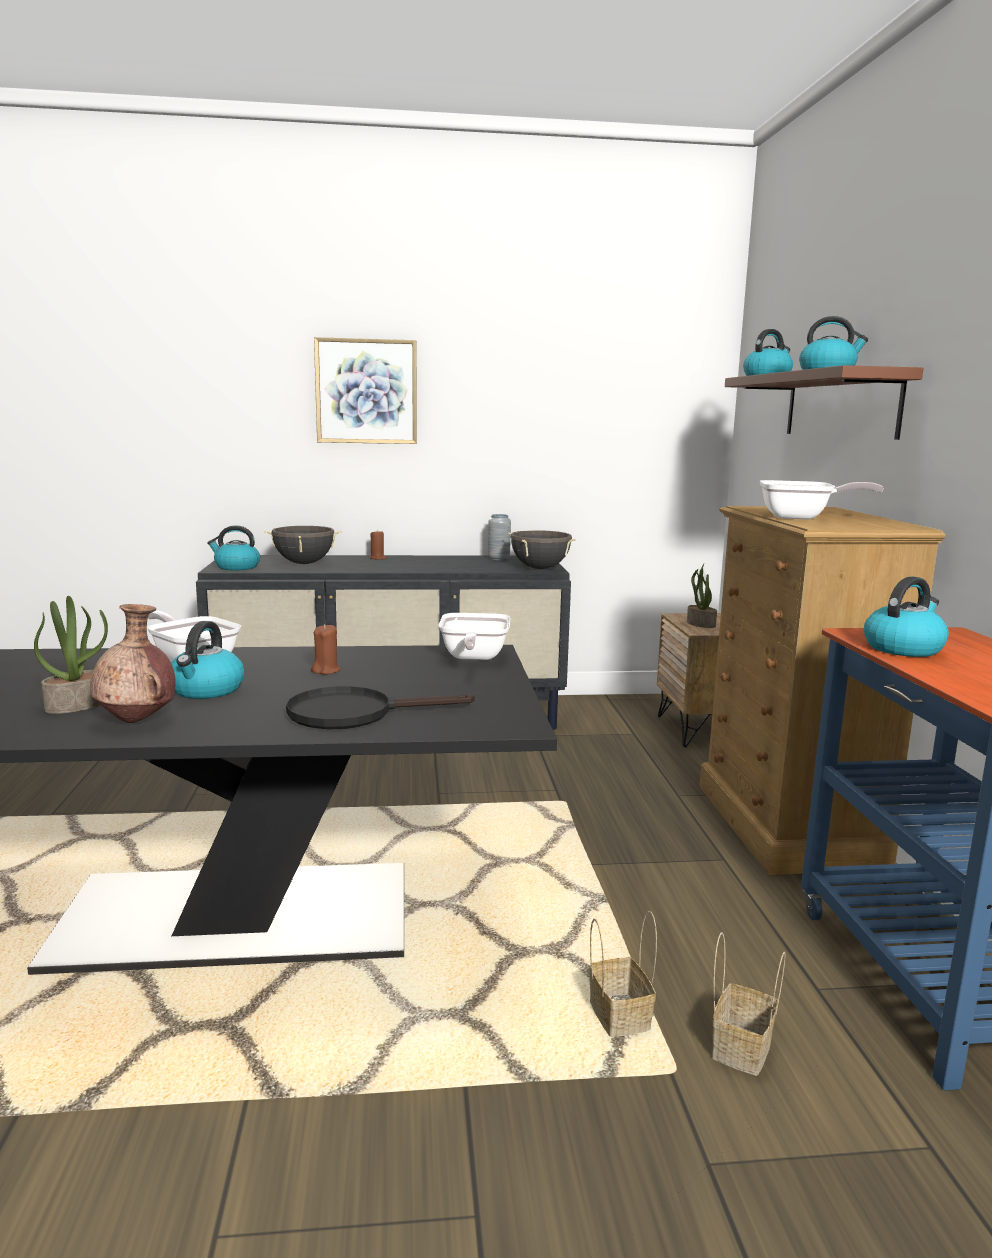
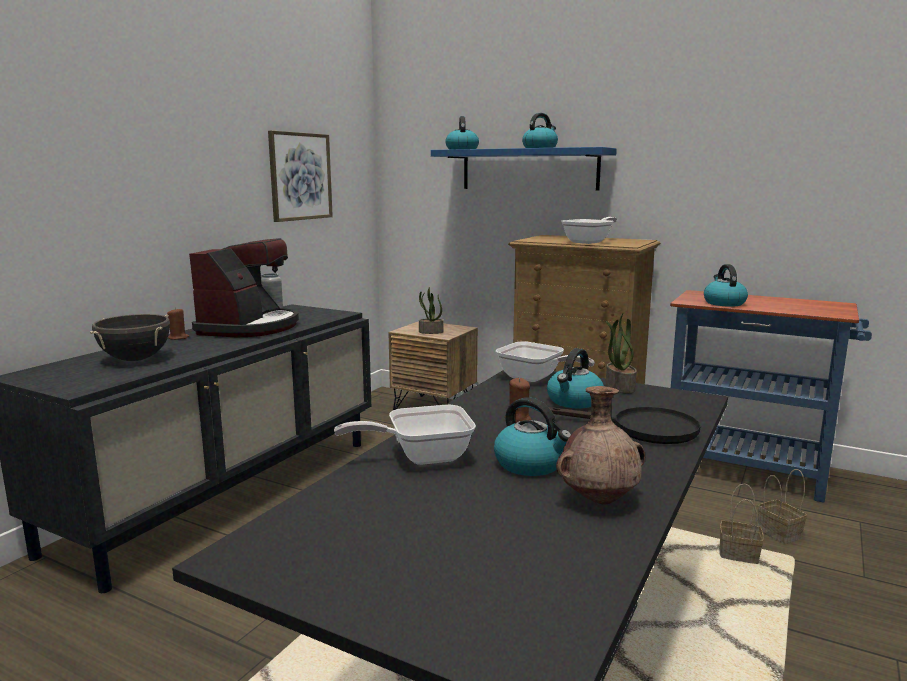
camera: 55 degrees left, 0 degrees up
potted plant [34,596,108,714] -> potted plant moved to [605,313,637,394]
kettle [207,525,260,571] -> kettle moved to [547,348,604,408]
black frying pan [286,686,475,729] -> black frying pan turned 90 degrees counterclockwise [549,407,700,444]
picture [314,337,417,444] -> picture moved to [268,130,333,222]
black cooking pot [508,530,576,569] -> none
brown shelf [725,365,923,440] -> blue shelf [431,147,617,191]
none -> coffee machine [189,238,299,338]

